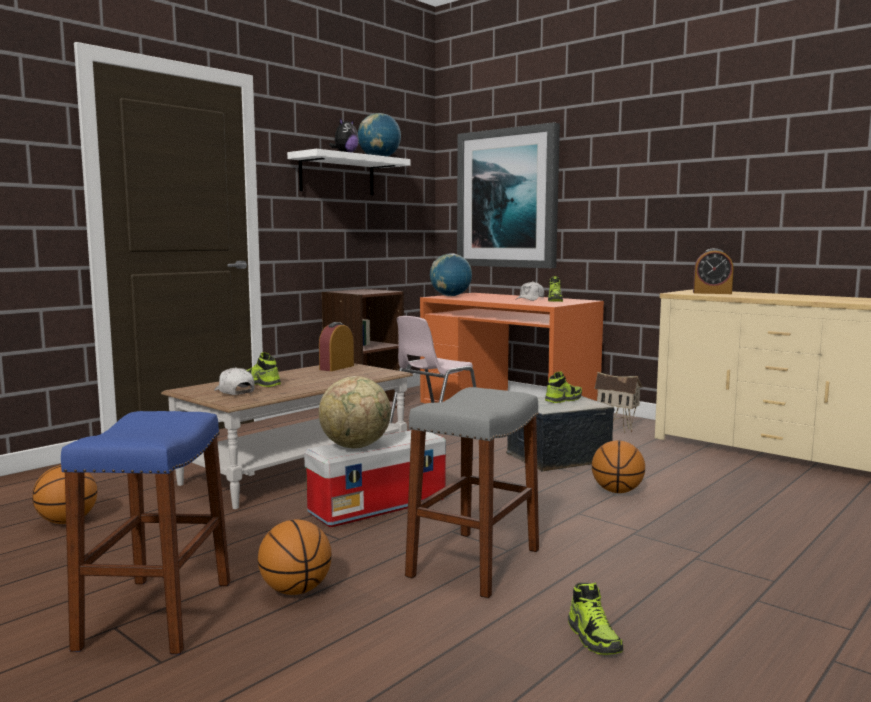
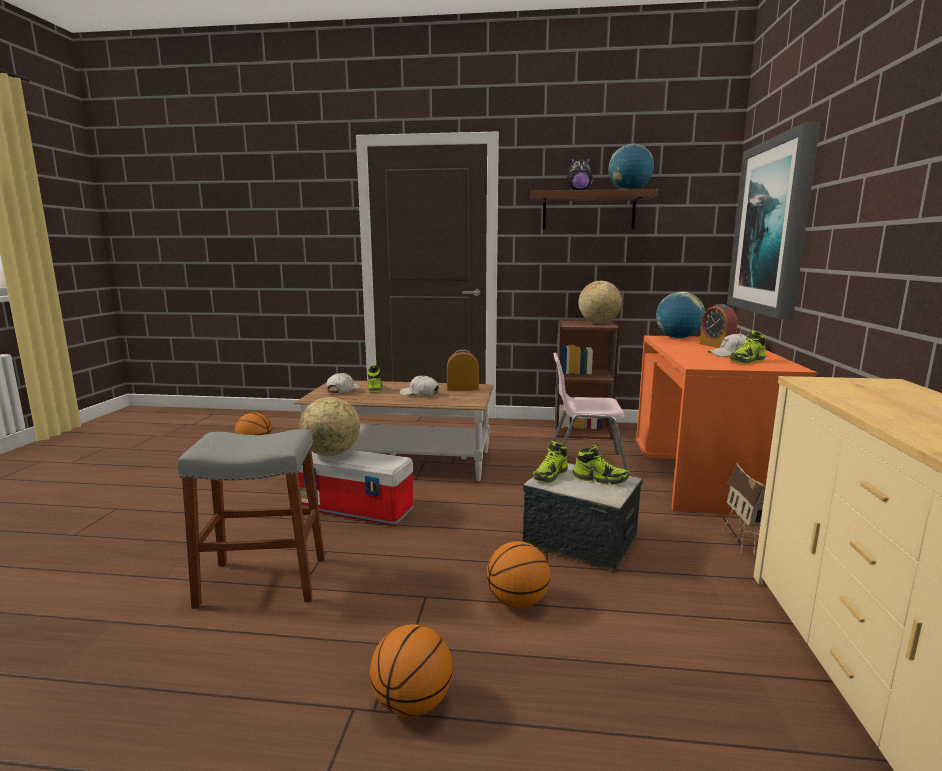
camera: 55 degrees right, 5 degrees up
blue stool [61,411,230,654] -> none
basketball [258,519,332,595] -> basketball moved to [370,624,453,717]
white shelf [287,149,411,195] -> brown shelf [530,189,658,229]
shoe [568,582,623,655] -> shoe moved to [533,441,568,483]
alarm clock [693,248,733,294] -> alarm clock moved to [699,304,737,348]
none -> white cap [400,375,439,396]
none -> globe [579,281,622,324]

